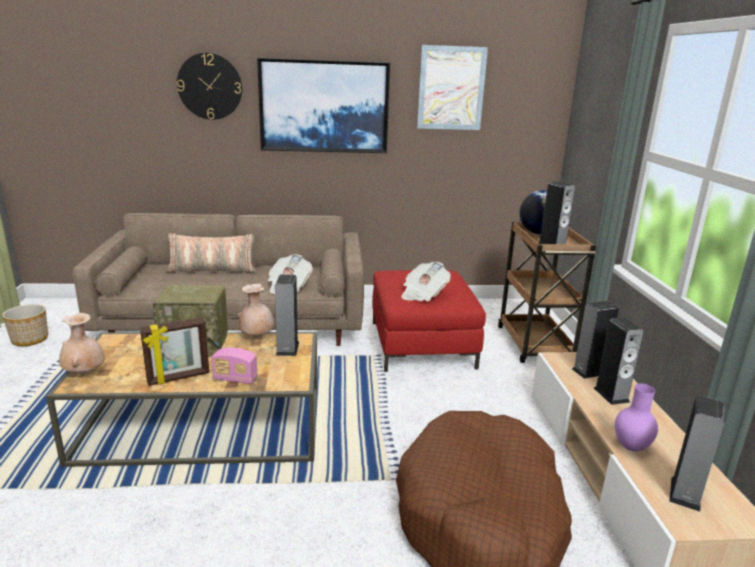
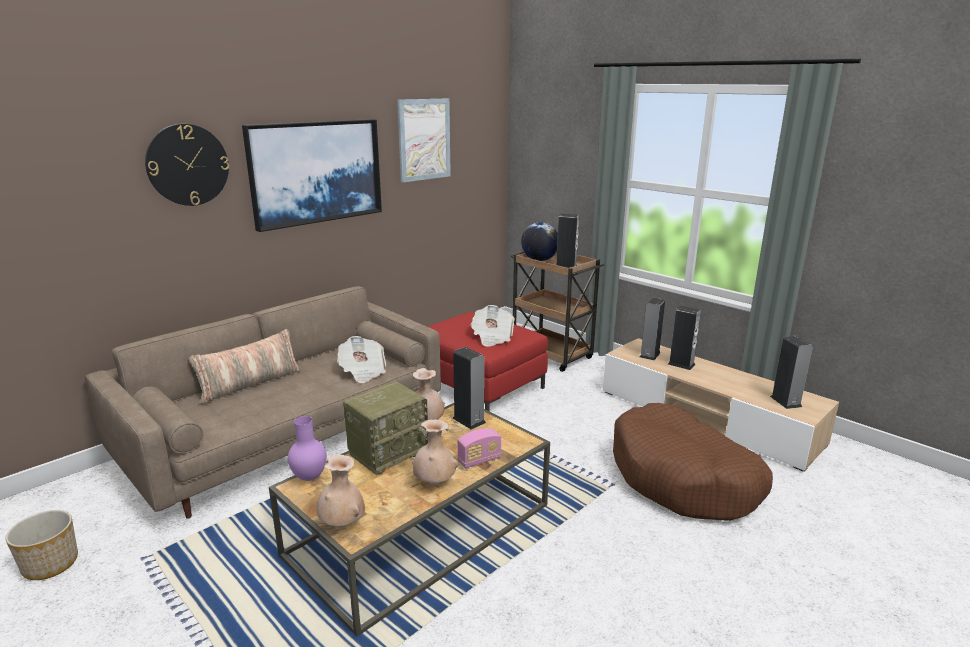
camera: 40 degrees left, 0 degrees up
picture frame [140,317,209,386] -> beige vase [412,419,458,485]
purple vase [615,384,658,452] -> purple vase moved to [288,416,327,481]

